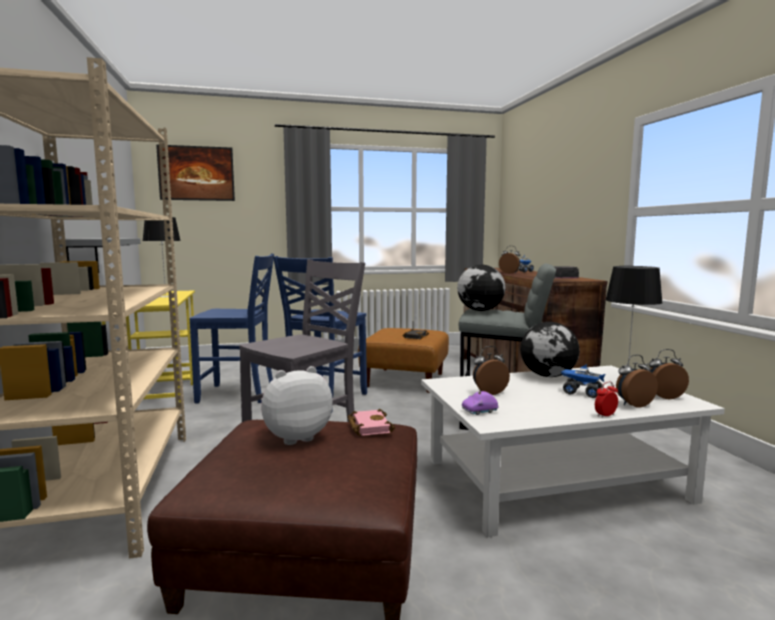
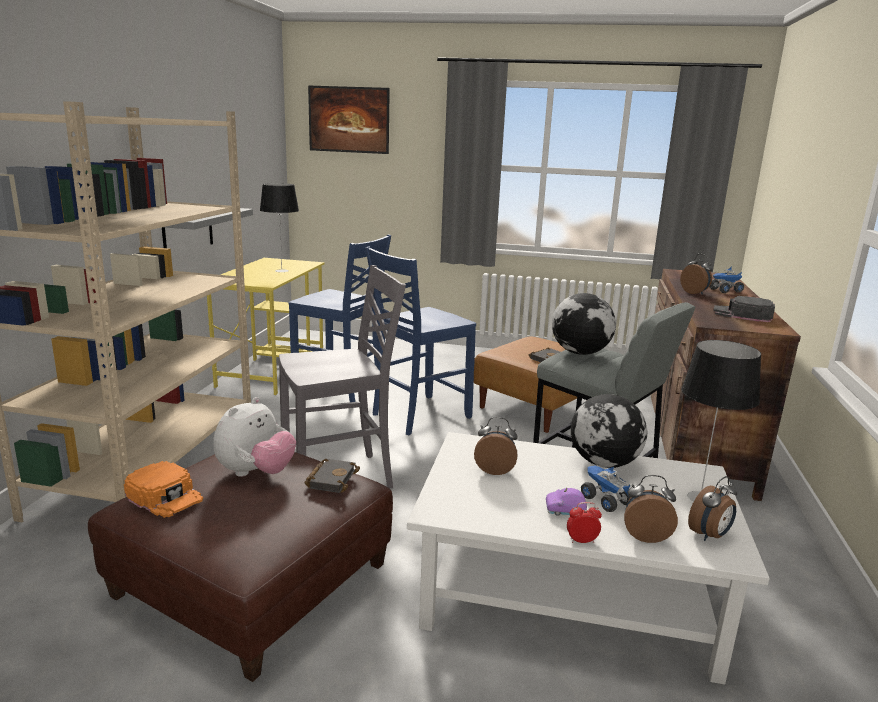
camera: 25 degrees right, 10 degrees up
plush toy [261,366,333,445] -> plush toy turned 120 degrees clockwise [213,397,296,477]
pink book [348,409,395,436] -> black book [304,459,360,493]
purple toy car [462,390,499,415] -> purple toy car moved to [546,488,587,516]
alarm clock [649,349,689,400] -> alarm clock turned 120 degrees clockwise [688,476,737,541]
none -> orange cap [124,461,203,518]

